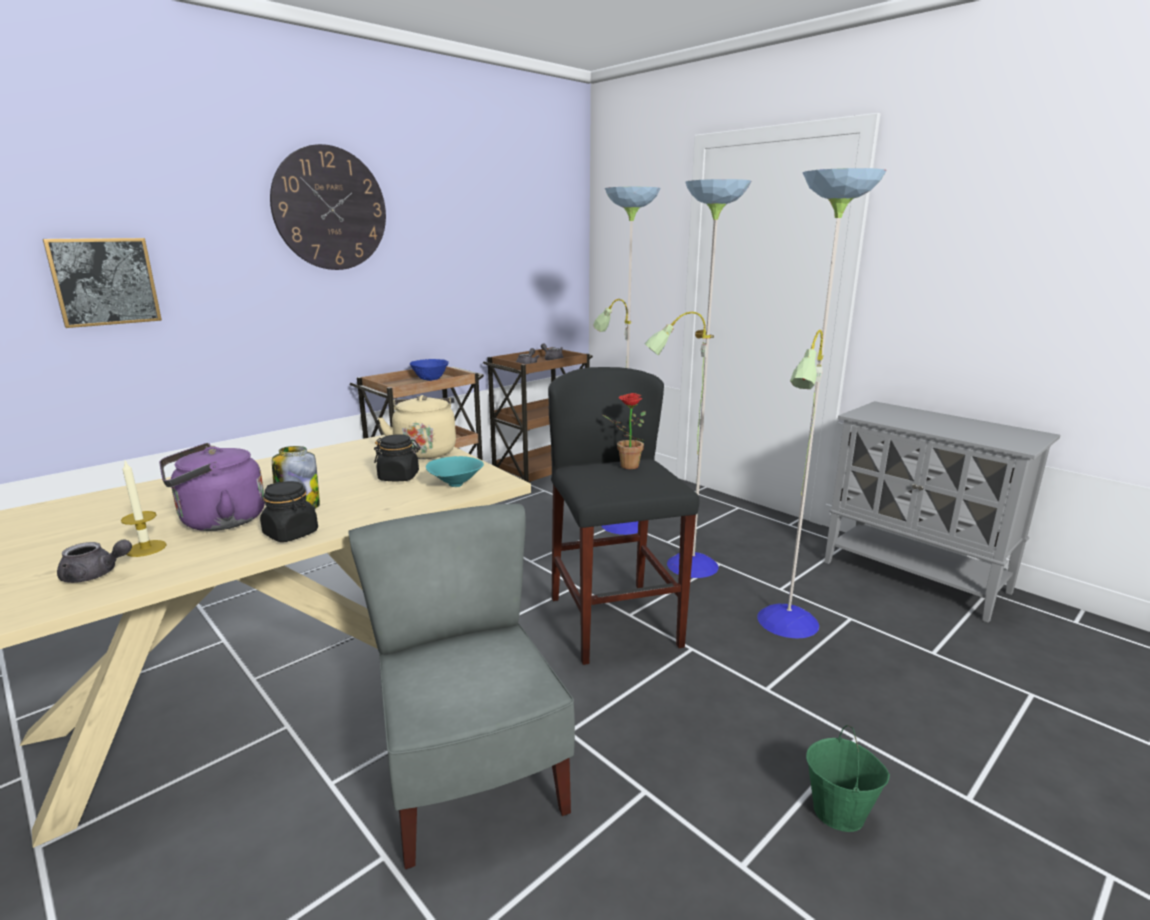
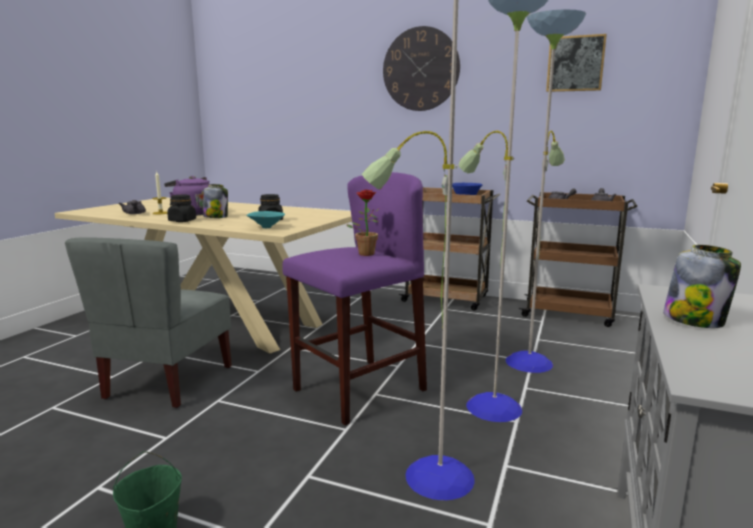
camera: 65 degrees right, 5 degrees down
picture [43,238,162,328] -> picture moved to [546,34,607,92]
grey chair [348,504,575,869] -> grey chair turned 150 degrees clockwise [65,237,232,408]
beige kettle [378,395,456,459] -> none
black stool [548,367,699,665] -> purple stool [282,172,427,425]
none -> jar [663,245,741,328]

